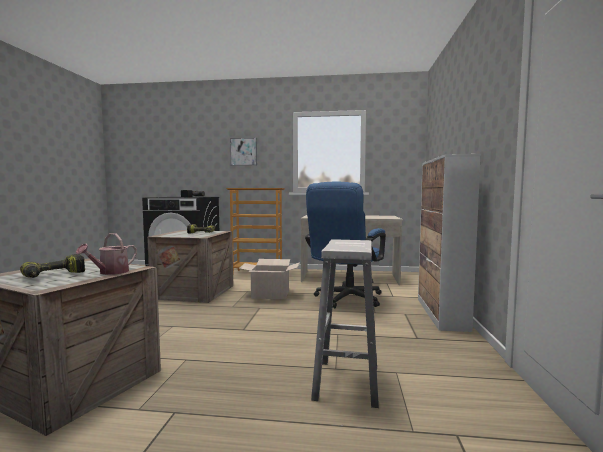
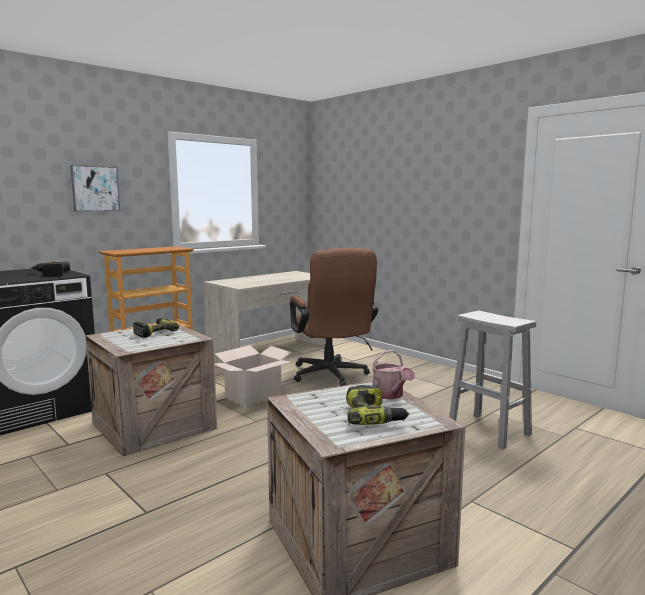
camera: 50 degrees left, 5 degrees up
blue office chair [305,182,386,308] -> brown office chair [290,248,378,386]
cabinet [418,154,481,332] -> none

